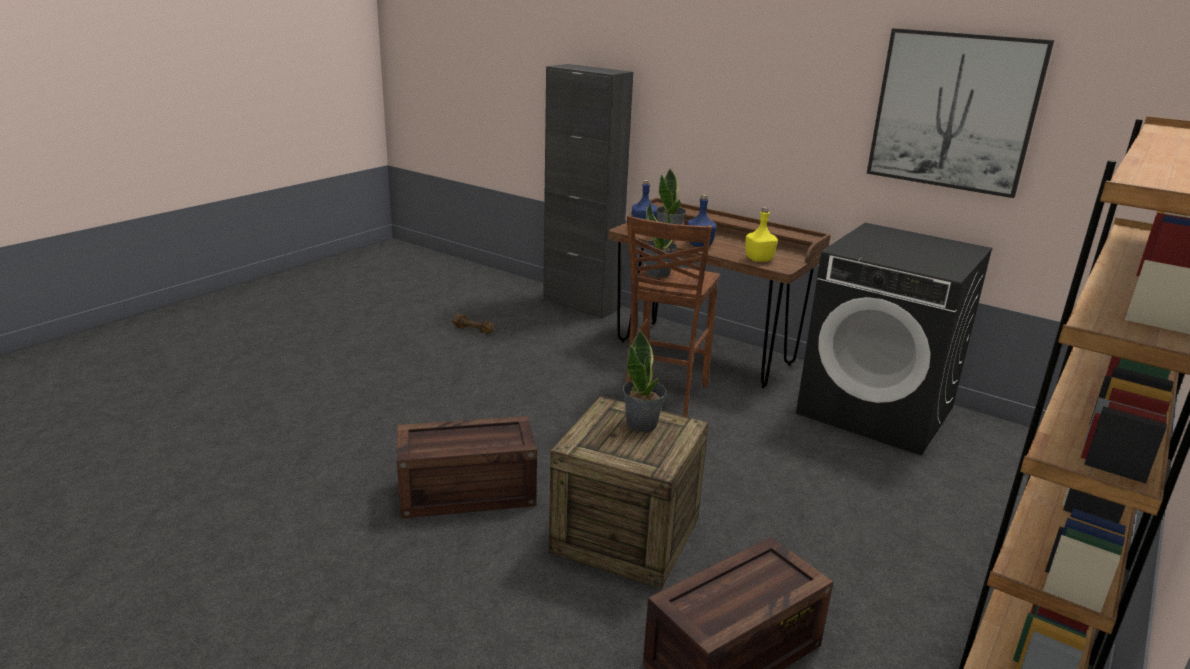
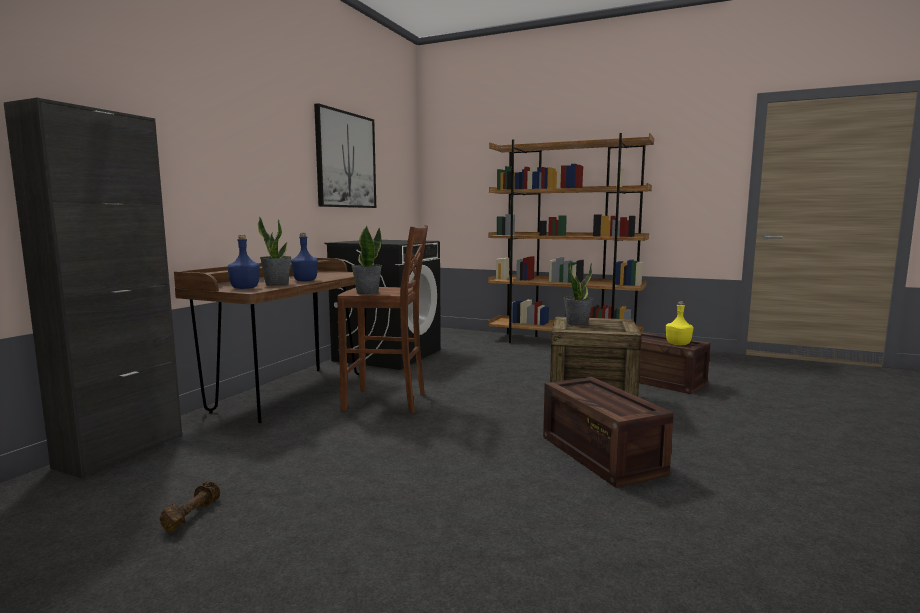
camera: 100 degrees left, 15 degrees down
yellow bottle [745,207,778,262] -> yellow bottle moved to [666,301,693,345]

